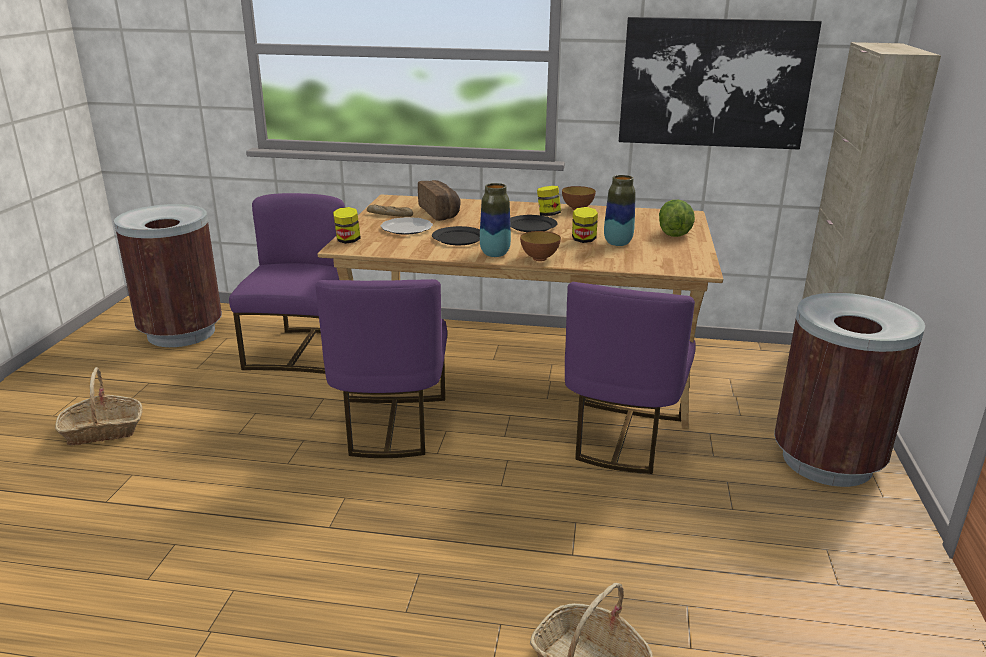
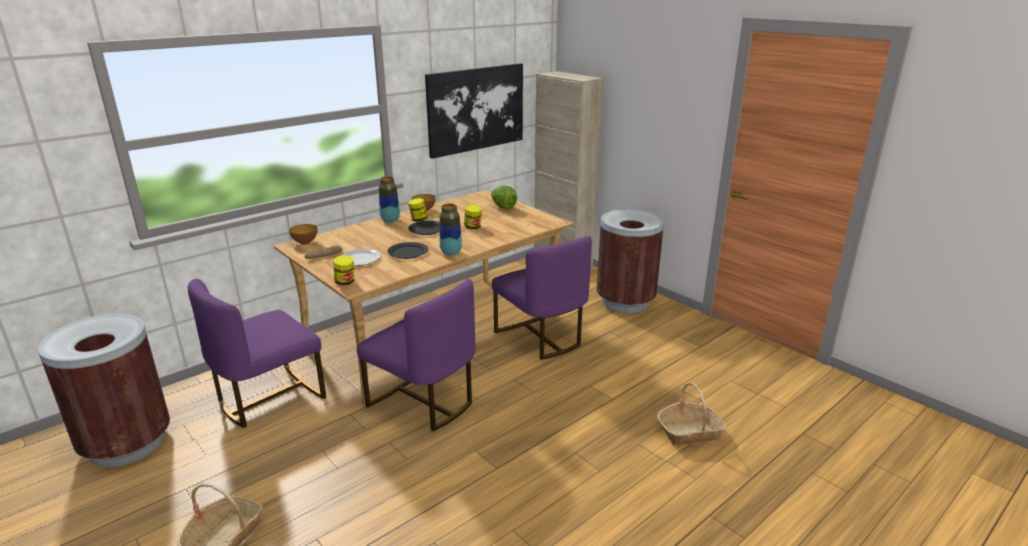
camera: 50 degrees left, 0 degrees up
purple chair [229,193,345,374] -> purple chair turned 90 degrees counterclockwise [188,279,326,428]
bread [418,180,461,221] -> none
bowl [520,231,561,261] -> bowl moved to [289,224,318,245]
vase [604,175,636,246] -> vase moved to [379,177,400,223]

